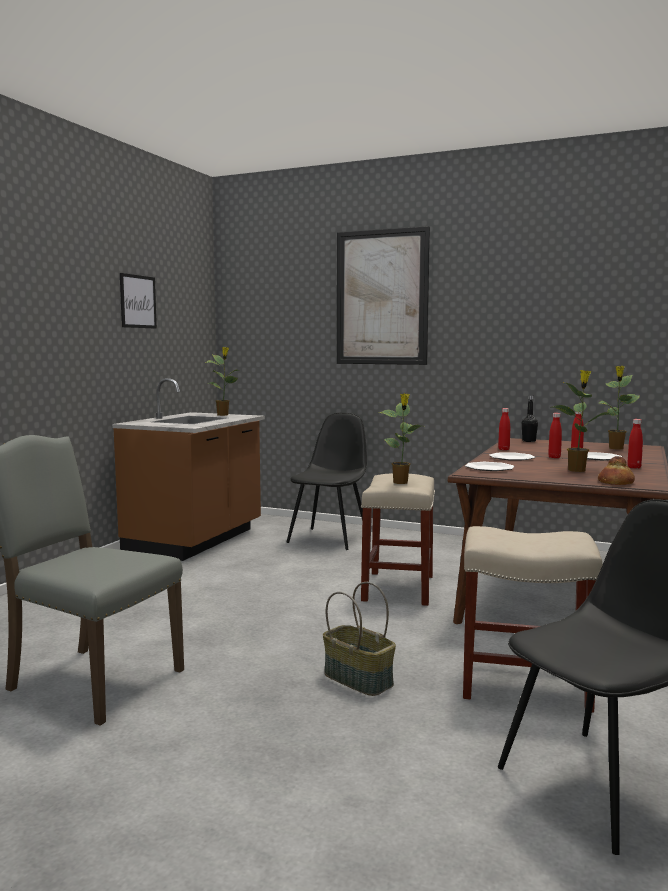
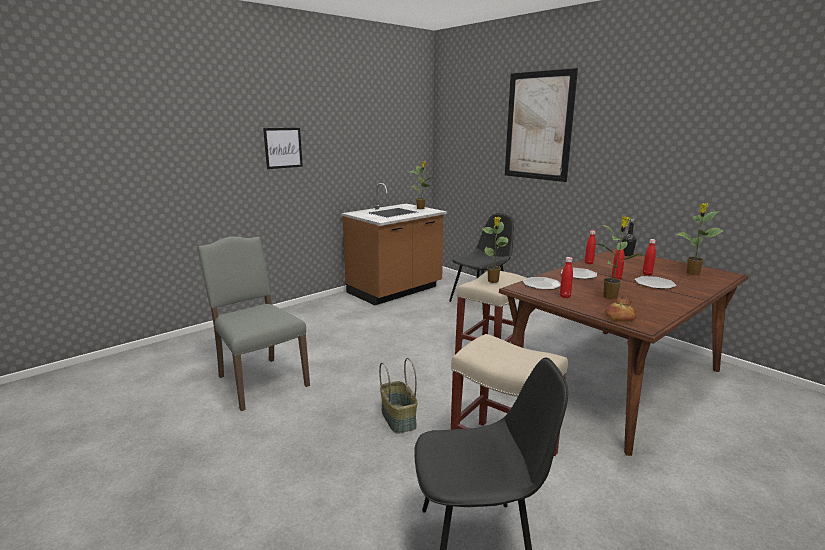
camera: 25 degrees right, 10 degrees up
picture [120,273,157,329] -> picture moved to [263,128,303,169]
red bottle [627,419,643,469] -> red bottle moved to [560,257,573,298]

